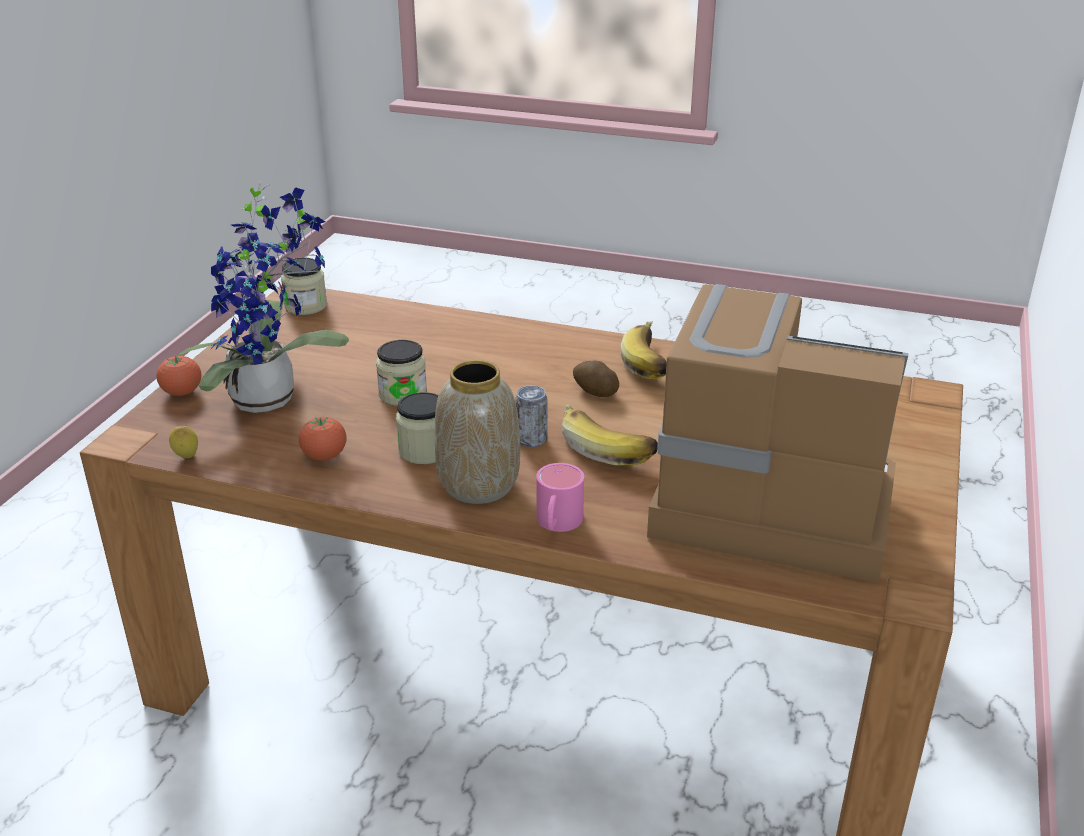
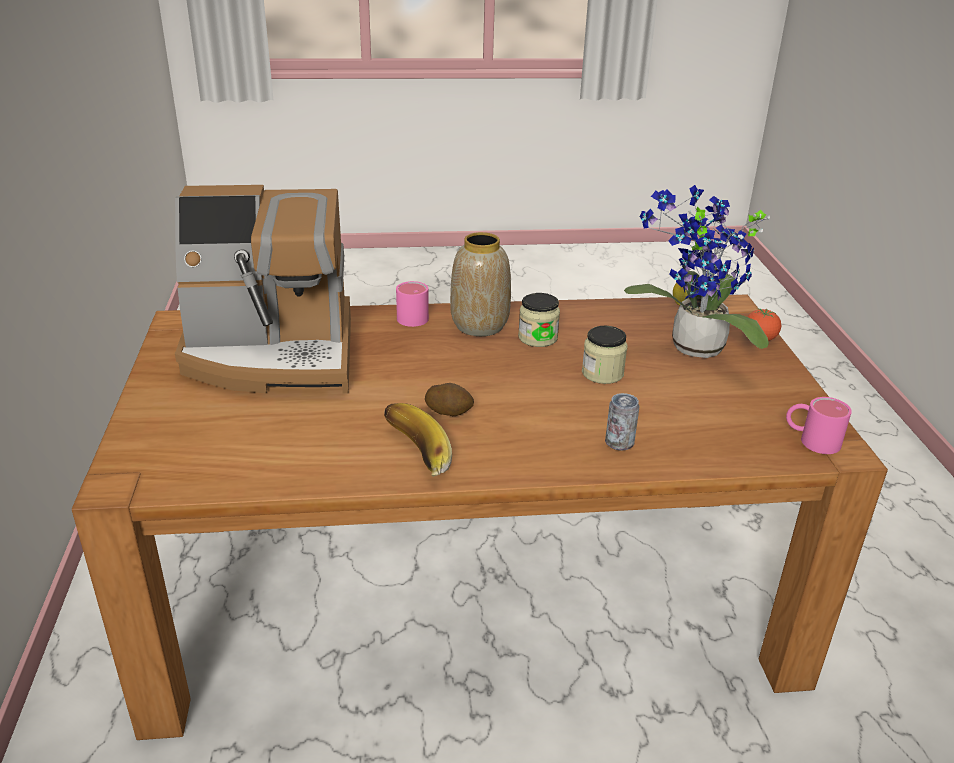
camera: 155 degrees right, 0 degrees up
jar [281,258,327,315] -> pink mug [786,397,852,454]
tomato [299,417,346,461] -> none
can [515,385,548,447] -> can moved to [605,393,639,451]
banana [562,404,658,465] -> none

